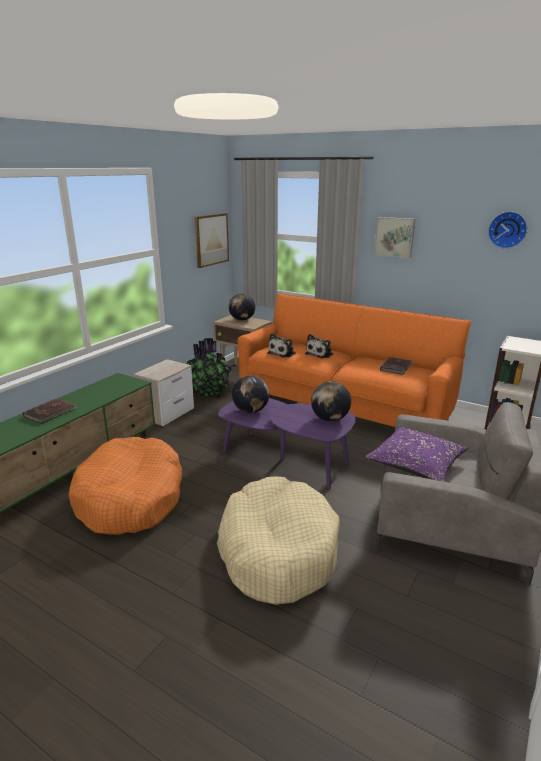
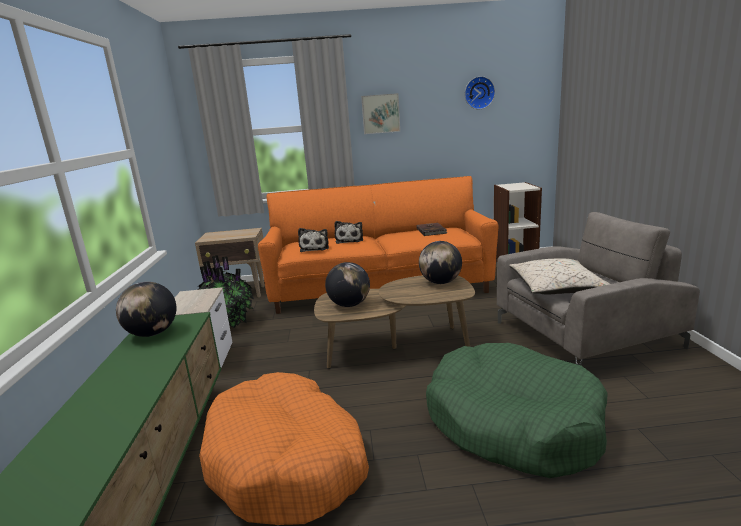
camera: 35 degrees left, 5 degrees down
brown book [23,398,77,424] -> none
picture [195,213,229,268] -> none
beige dog bed [217,476,340,605] -> green dog bed [426,343,608,478]
purple coffee table [218,398,356,489] -> brown coffee table [314,275,475,369]
globe [229,293,255,321] -> globe moved to [116,282,177,337]
purple pillow [365,426,468,481] -> beige pillow [509,258,610,295]

